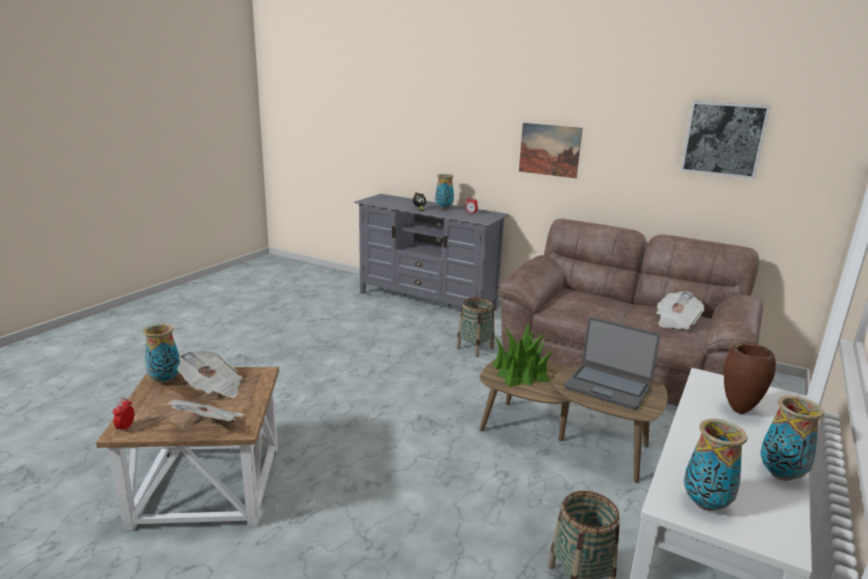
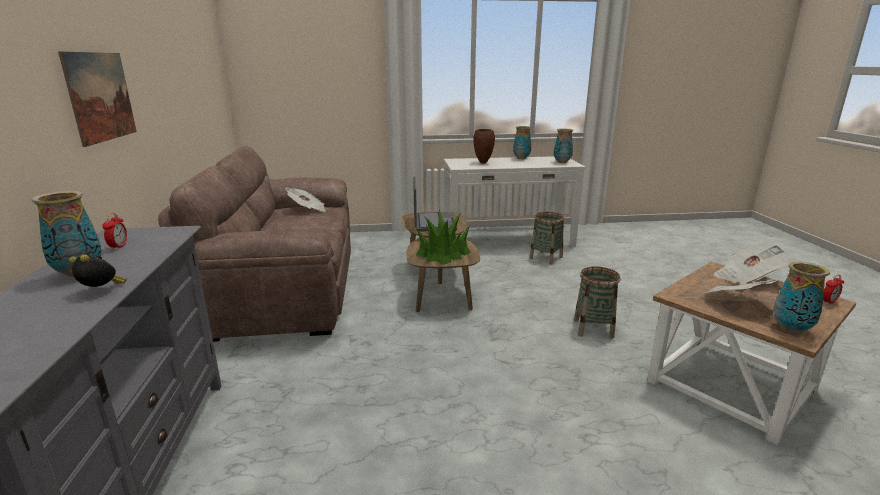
camera: 125 degrees left, 0 degrees up
basket [456,297,494,357] -> basket moved to [574,267,620,338]
picture [680,101,771,179] -> none

